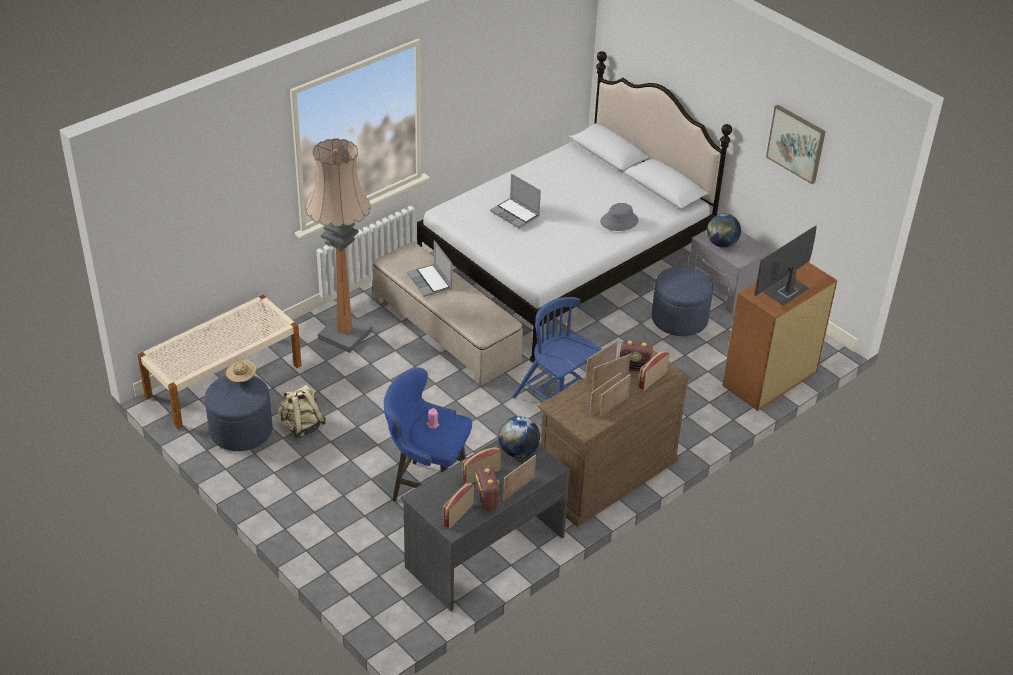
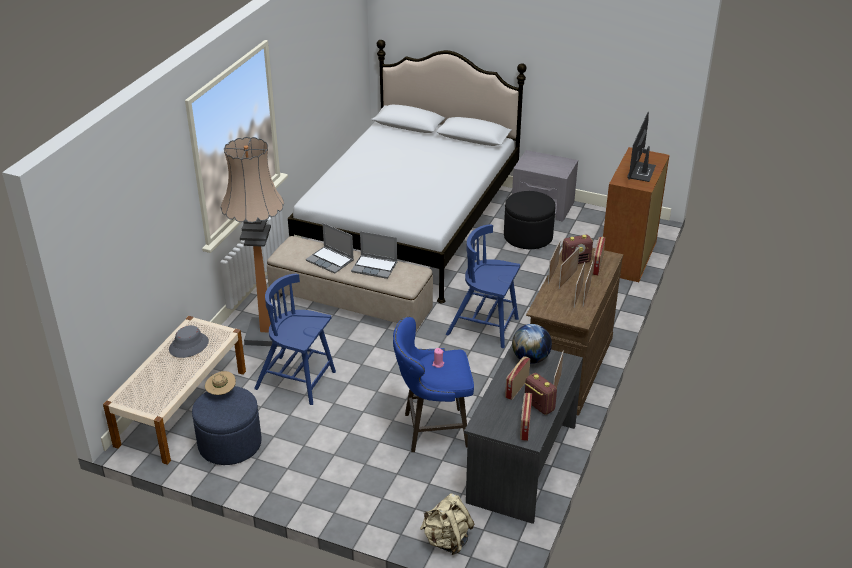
camera: 25 degrees left, 5 degrees down
beige backpack [278,385,326,438] -> beige backpack moved to [420,494,475,555]
laptop [490,174,541,228] -> laptop moved to [351,231,397,279]
grey hat [600,203,639,231] -> grey hat moved to [169,325,209,358]
blue ottoman [652,267,713,336] -> black ottoman [504,191,556,249]
globe [707,214,741,248] -> none
picture [766,105,826,184] -> none
none -> blue chair [254,274,336,405]

